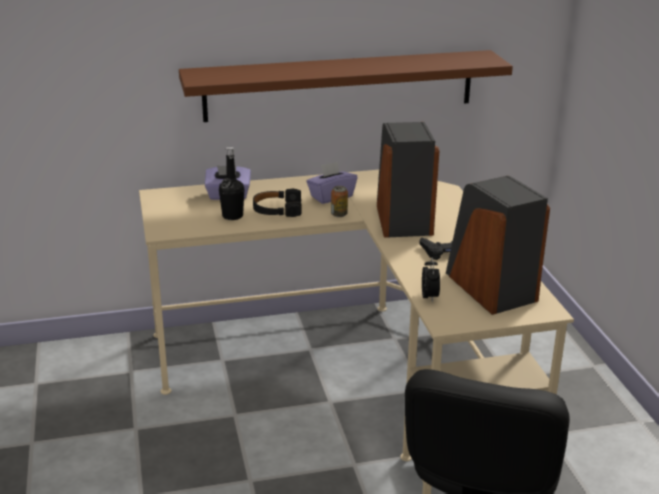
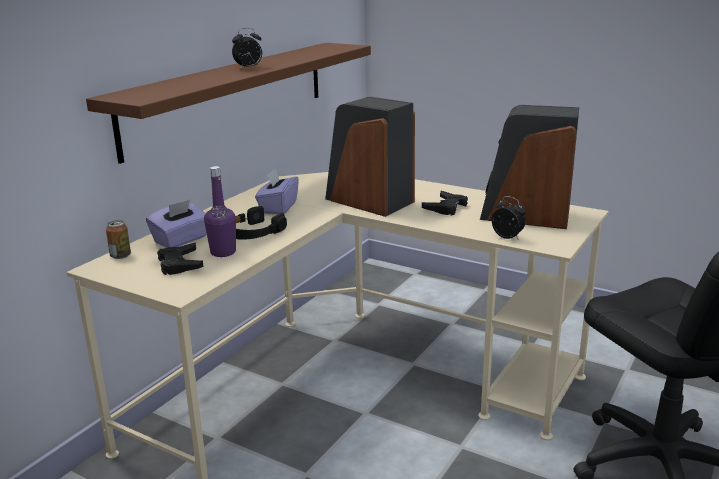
camera: 45 degrees left, 5 degrees down
black bottle [219,147,244,220] -> purple bottle [204,166,236,257]
can [331,186,348,217] -> can moved to [106,220,131,259]
none -> black game controller [157,242,204,275]
none -> alarm clock [232,28,262,69]

